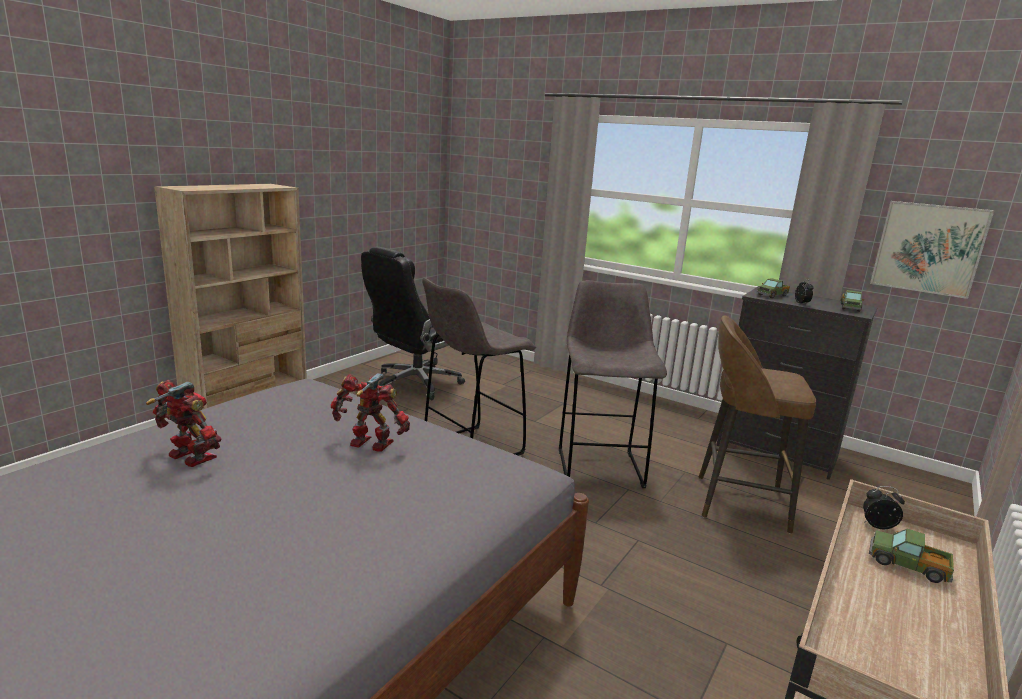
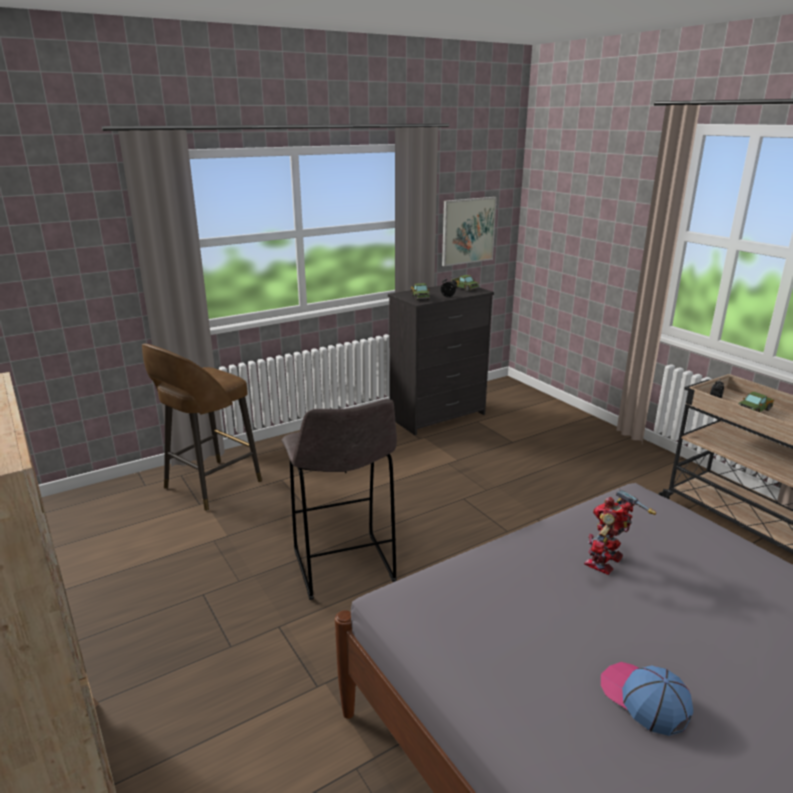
camera: 65 degrees left, 5 degrees up
toy robot [146,380,222,467] -> cap [601,662,693,736]
black office chair [361,247,465,400] -> none
grey stool [559,280,667,488] -> none
brown stool [699,316,816,533] -> brown stool moved to [142,344,262,511]

